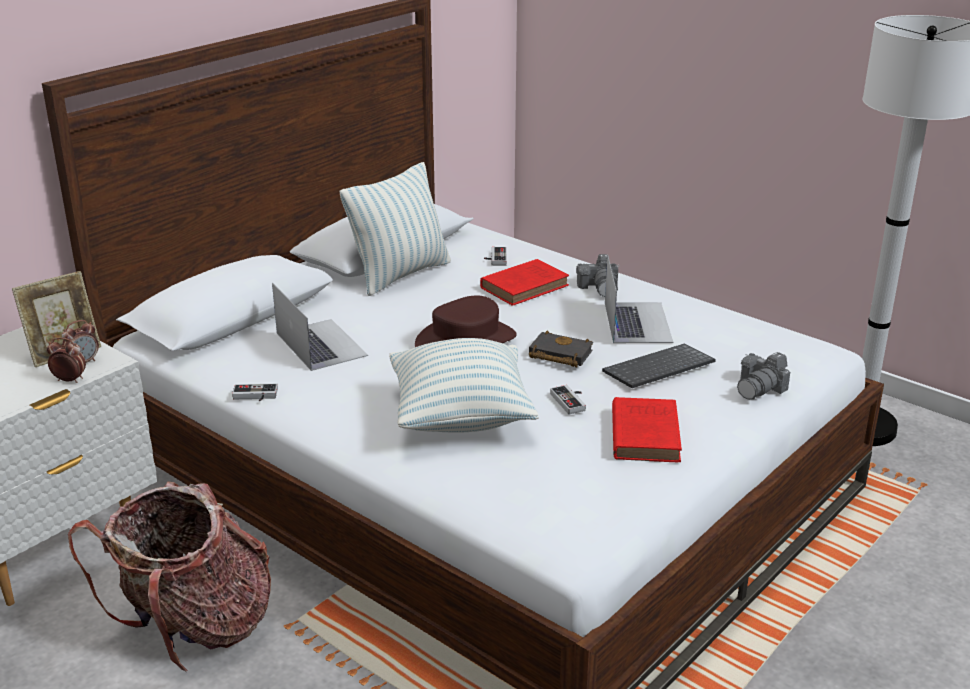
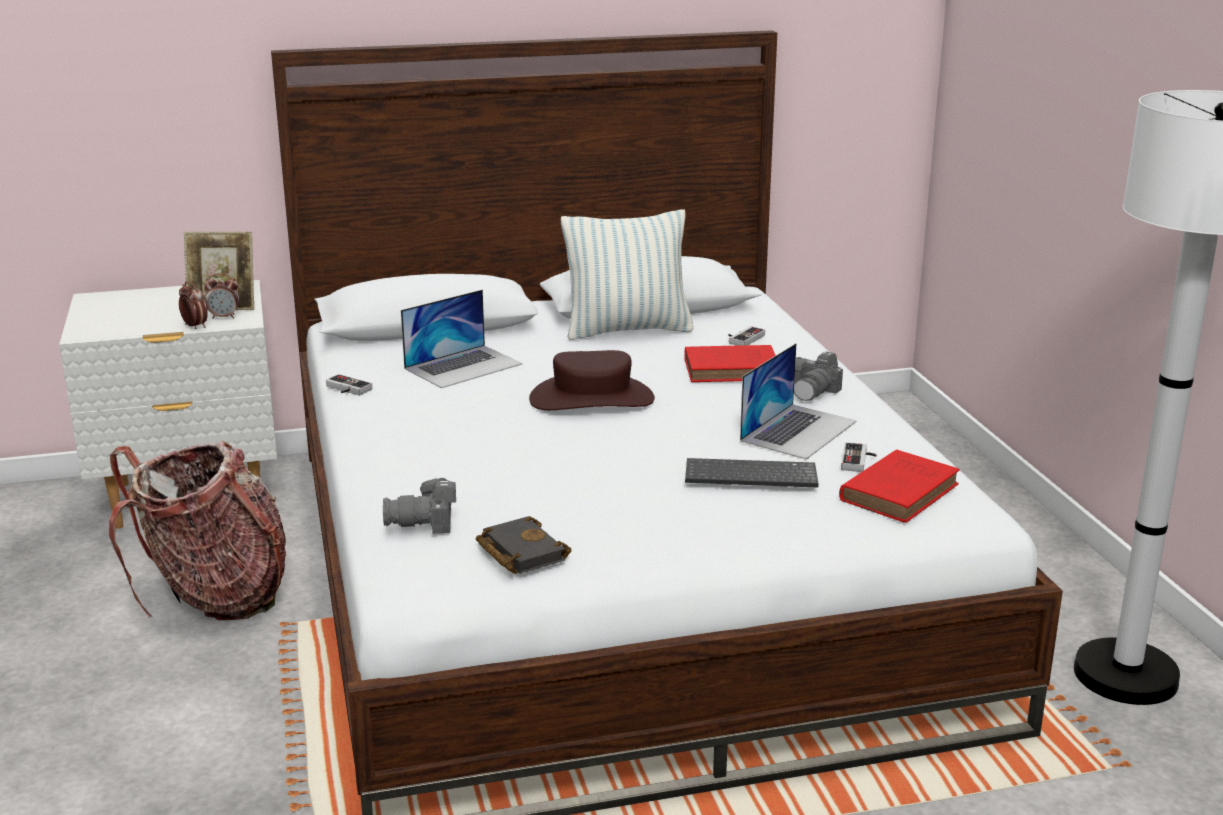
camera: 35 degrees right, 5 degrees down
laptop [272,283,368,371] -> laptop turned 45 degrees clockwise [401,290,522,388]
pillow [389,338,539,433] -> none
black book [529,331,593,367] -> black book moved to [476,516,572,574]
game controller [550,385,586,415] -> game controller moved to [841,442,877,472]
red book [612,397,682,462] -> red book moved to [839,450,960,523]
camera [737,352,790,400] -> camera moved to [383,477,456,534]

